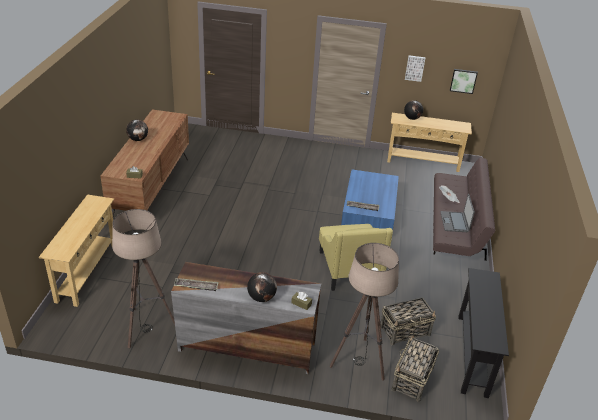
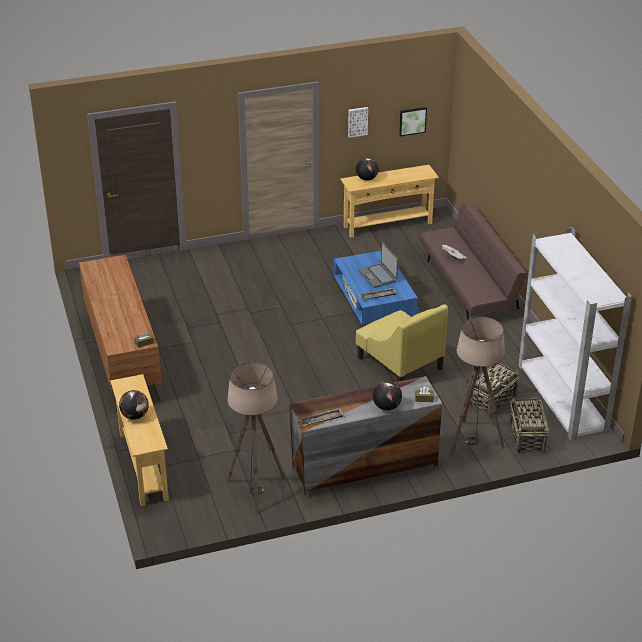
camera: 25 degrees left, 0 degrees up
globe [126,120,148,141] -> globe moved to [119,390,148,420]
laptop [440,194,475,232] -> laptop moved to [359,242,398,288]
black console table [458,268,509,398] -> white bookcase [518,227,632,441]

